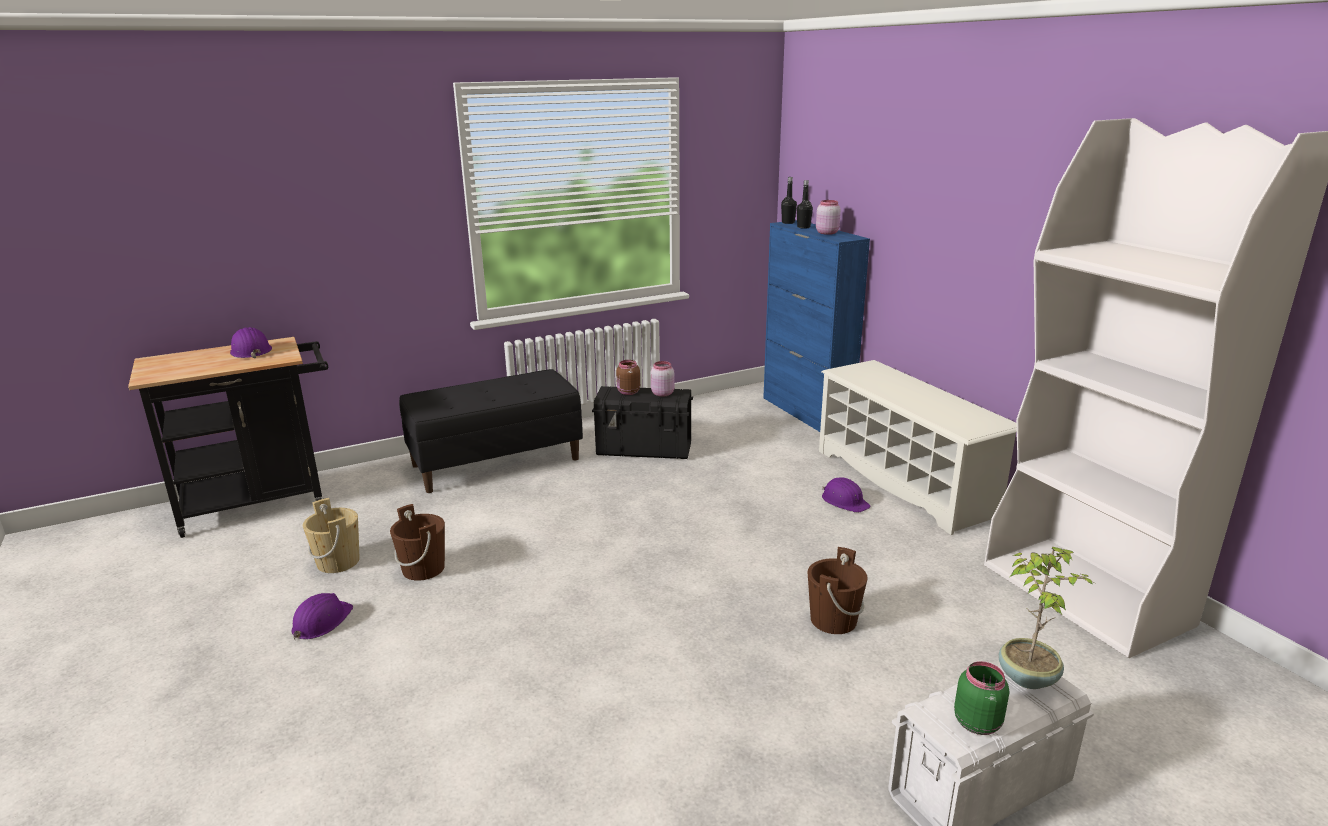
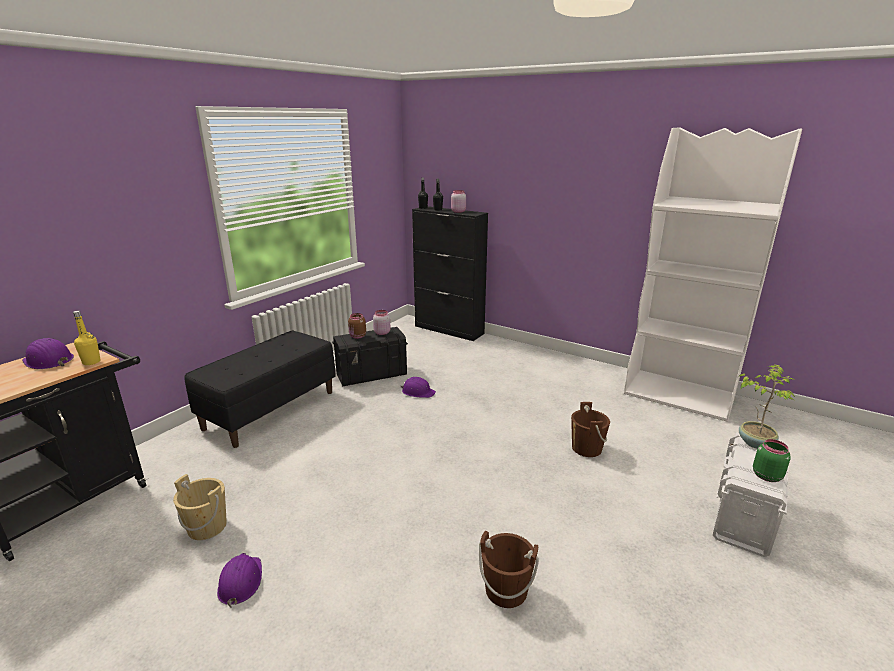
camera: 30 degrees left, 0 degrees up
brown bucket [390,504,445,581] -> brown bucket moved to [479,531,539,608]
blue cabinet [763,220,870,432] -> black cabinet [412,206,488,341]
white shoe rack [819,360,1017,535] -> none
purple hard hat [822,477,871,513] -> purple hard hat moved to [401,377,436,398]
none -> yellow bottle [73,311,101,365]

